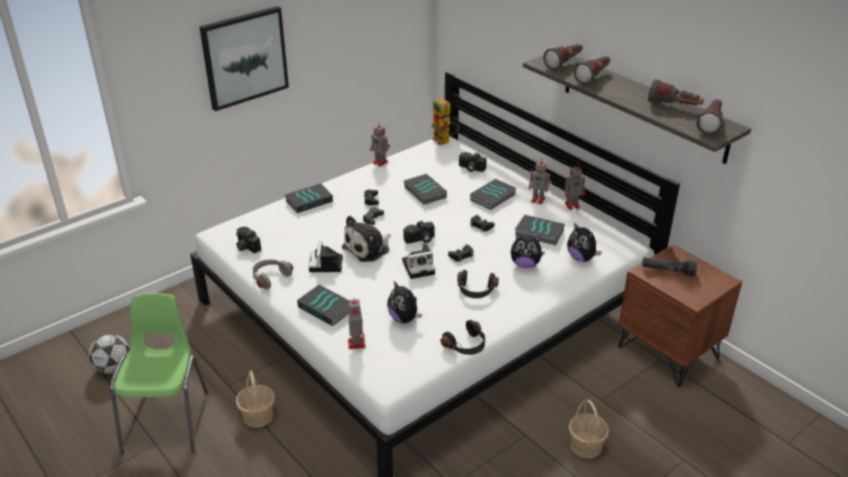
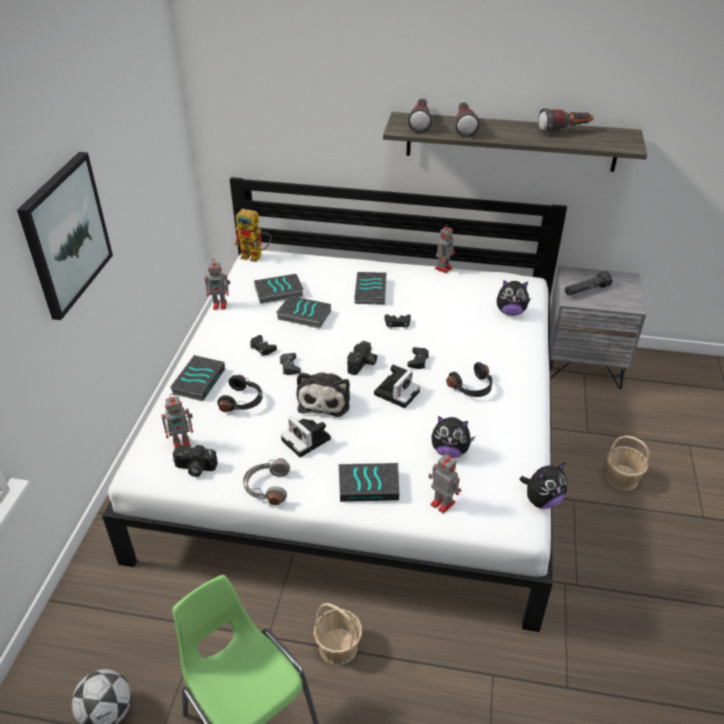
camera: 40 degrees left, 5 degrees up
black headphones [441,320,485,355] -> black headphones moved to [217,375,262,412]
camera [459,152,486,172] -> none
plush toy [511,233,545,268] -> plush toy moved to [520,462,567,509]
book [515,215,564,246] -> book moved to [254,274,304,304]
toy robot [529,158,552,204] -> toy robot moved to [161,394,193,448]
brown nightstand [618,244,742,387] -> grey nightstand [550,266,646,389]
flashlight [696,99,723,135] -> none

